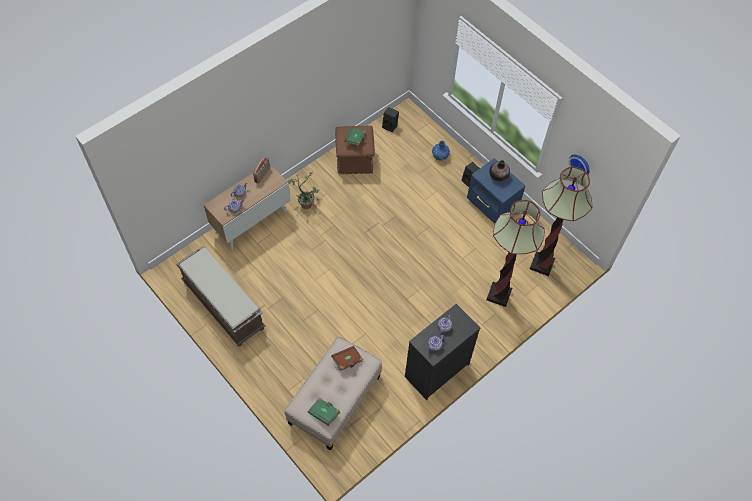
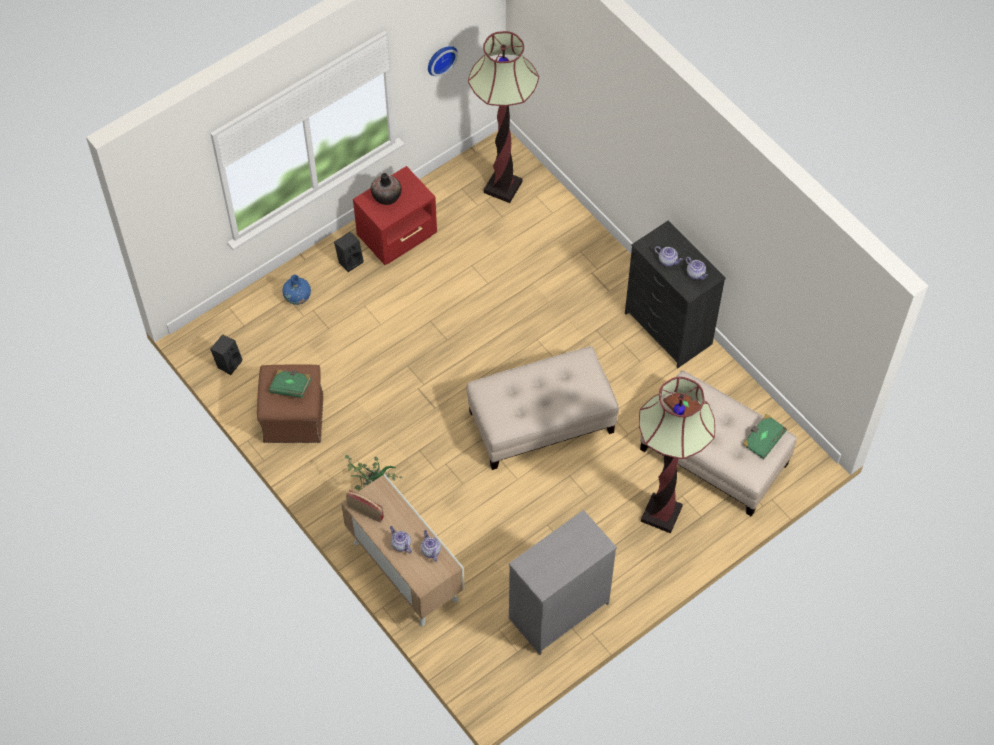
camera: 85 degrees left, 0 degrees up
brown bench [176,246,265,347] -> grey dresser [509,510,617,655]
blue nightstand [467,158,525,224] -> red nightstand [353,166,437,265]
floor lamp [486,200,545,307] -> floor lamp moved to [639,377,715,533]
none -> beige ottoman [467,346,619,470]

